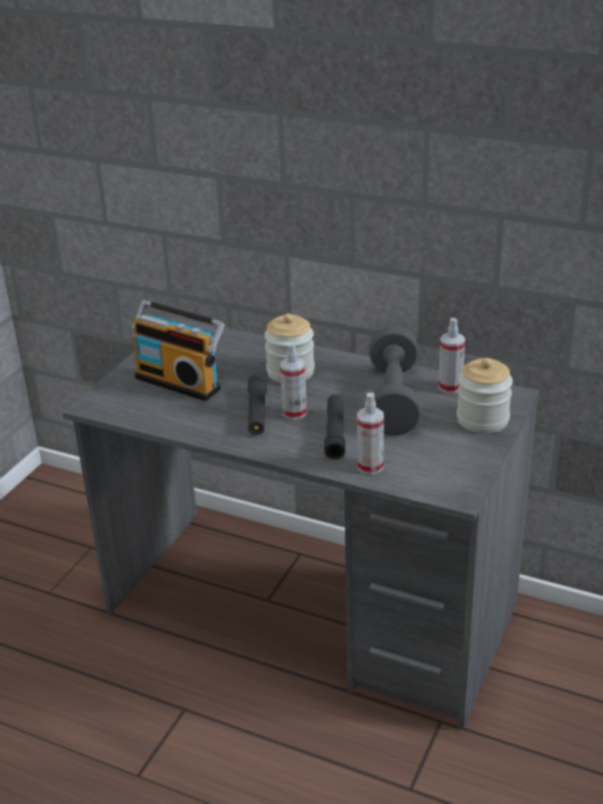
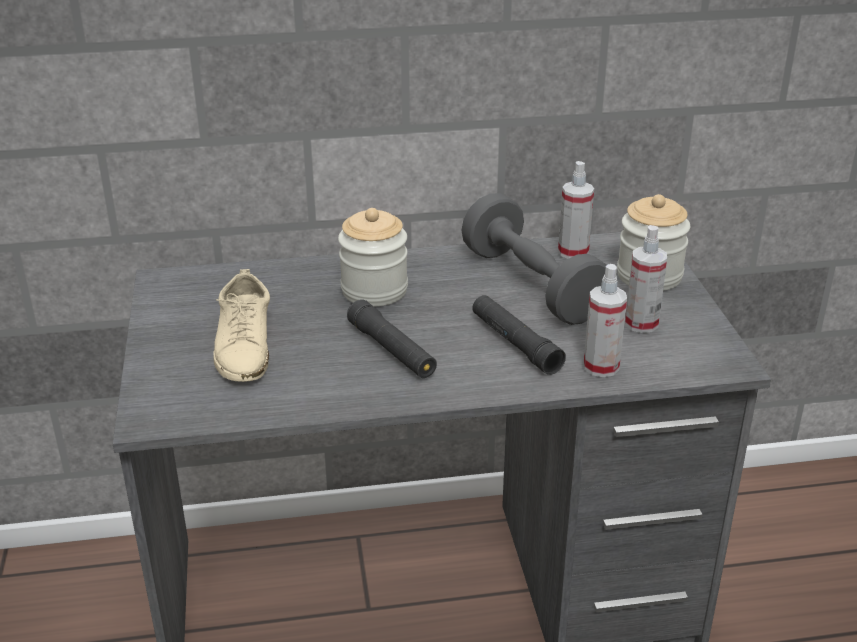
camera: 35 degrees left, 0 degrees up
radio [131,300,225,401] -> beige shoe [214,269,270,382]
spray bottle [280,342,307,420] -> spray bottle moved to [625,225,667,333]

